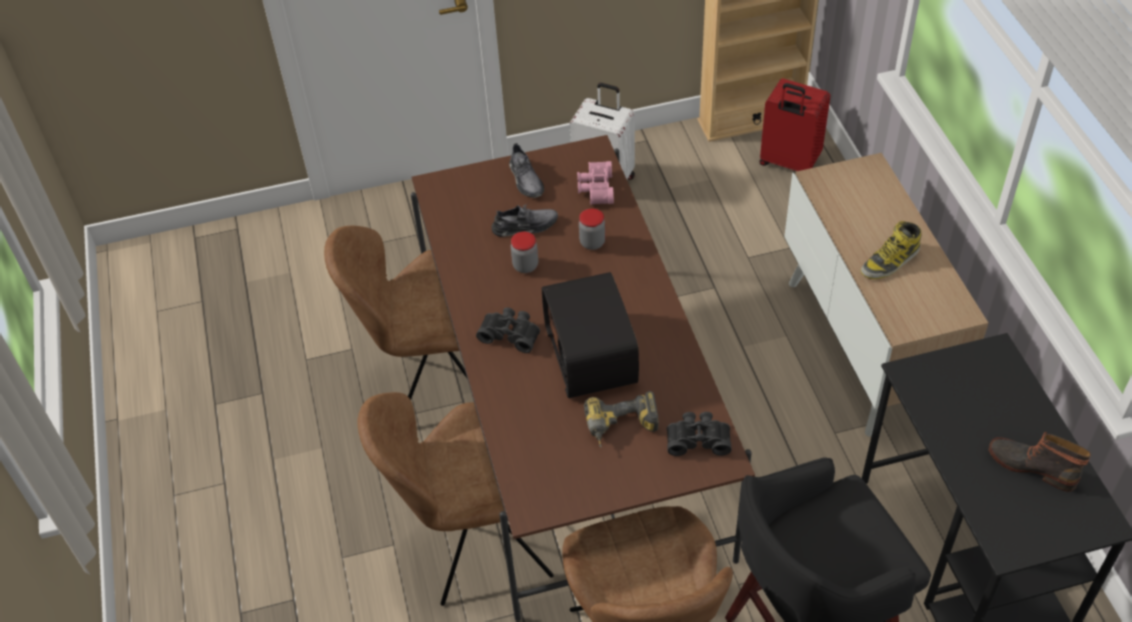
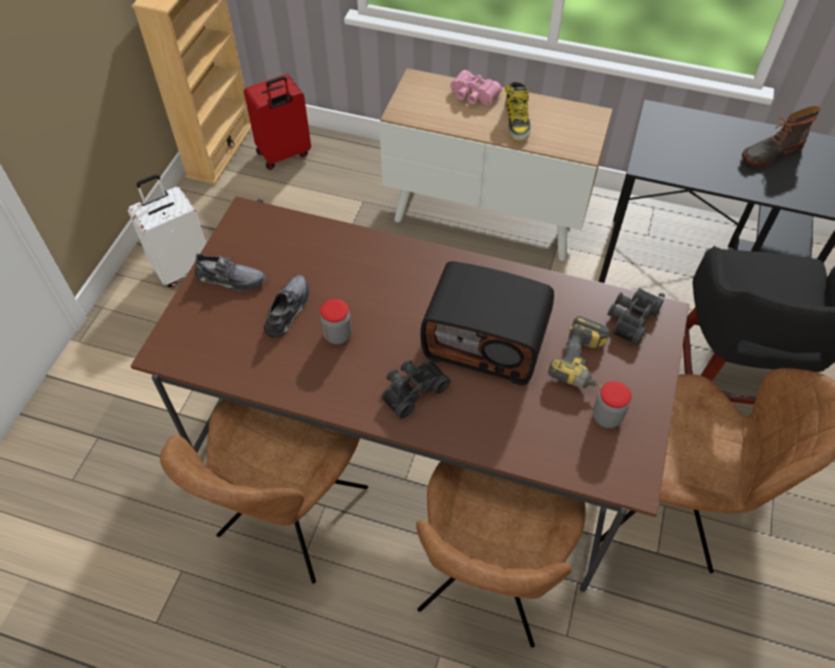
camera: 60 degrees left, 5 degrees up
pink binoculars [577,161,614,205] -> pink binoculars moved to [450,70,502,105]
jar [579,208,605,250] -> jar moved to [593,381,631,428]

